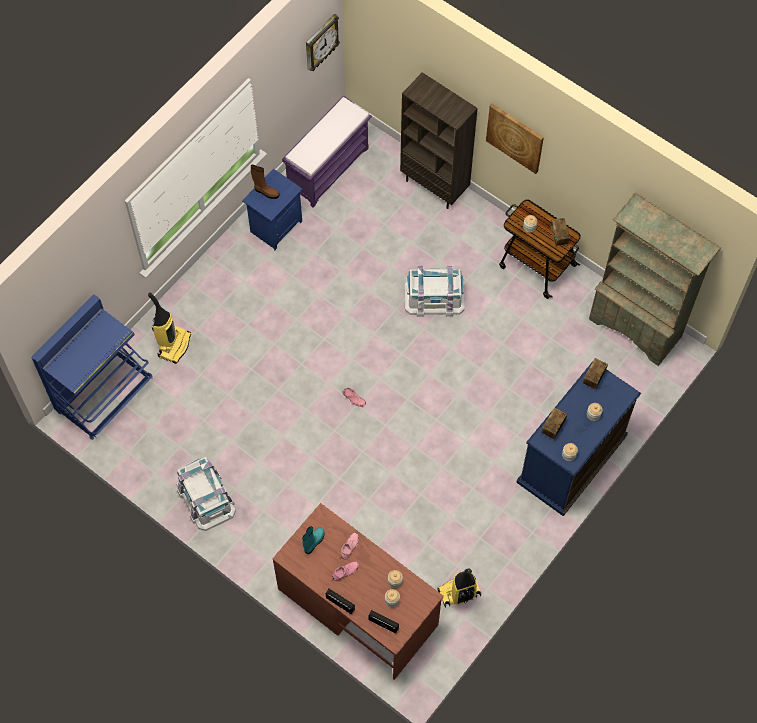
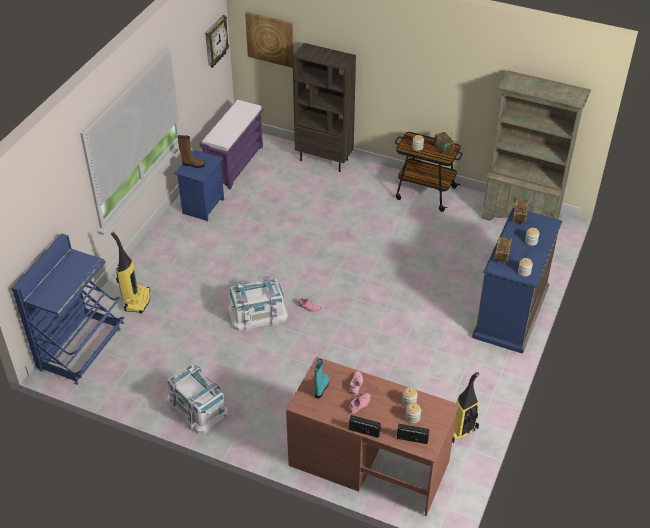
camera: 15 degrees left, 20 degrees down
white storage box [404,265,465,317] -> white storage box moved to [228,276,288,331]
picture [486,104,544,174] -> picture moved to [245,12,293,68]

